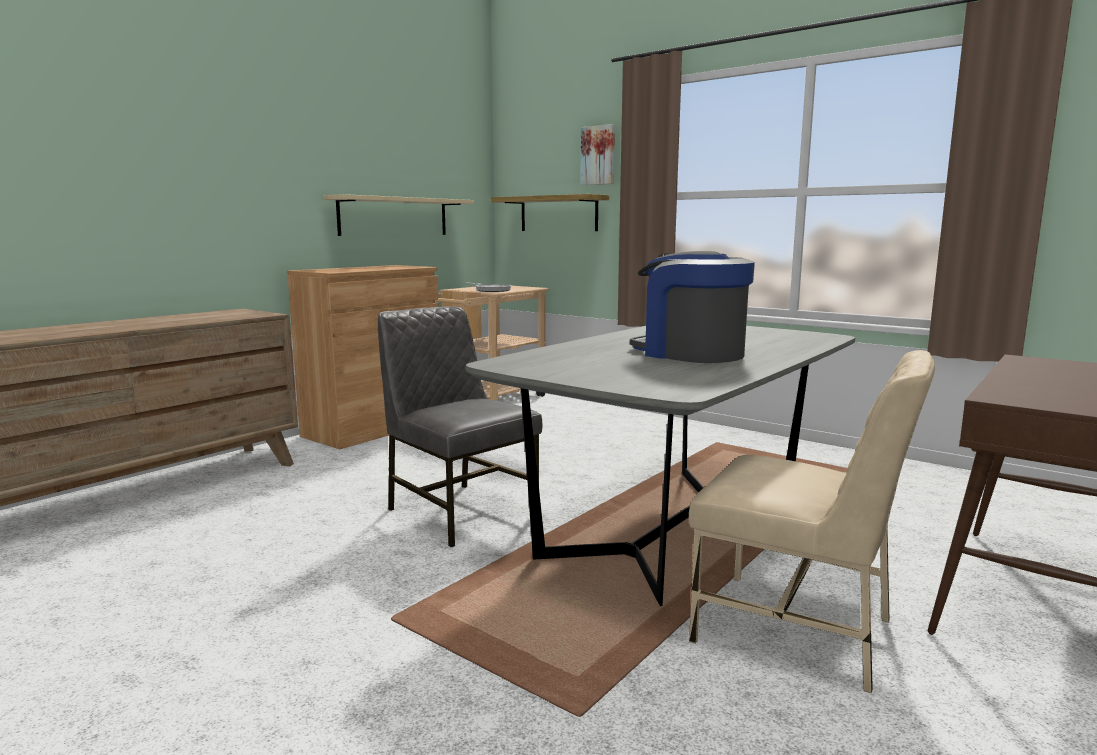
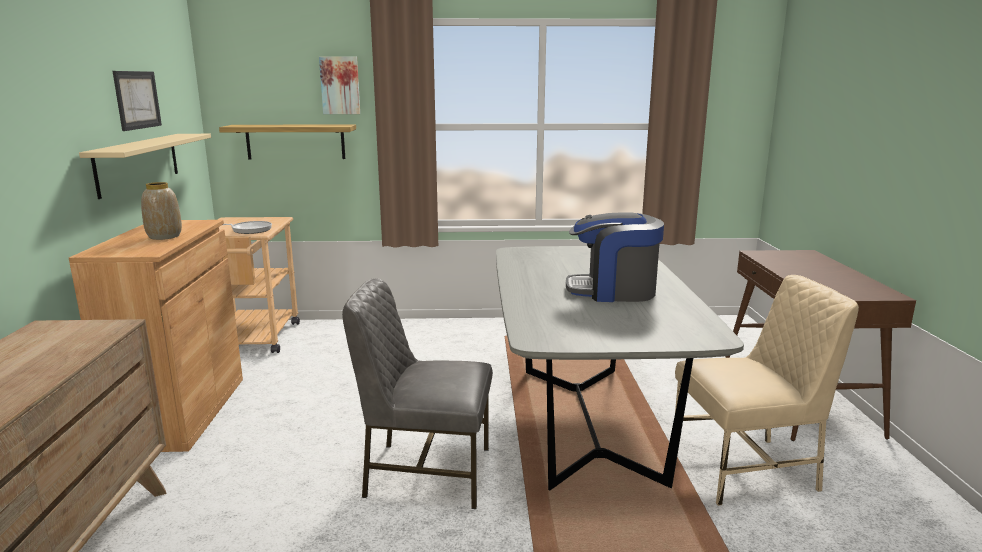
camera: 40 degrees left, 5 degrees up
none -> picture [112,71,162,131]
none -> vase [141,182,182,240]

